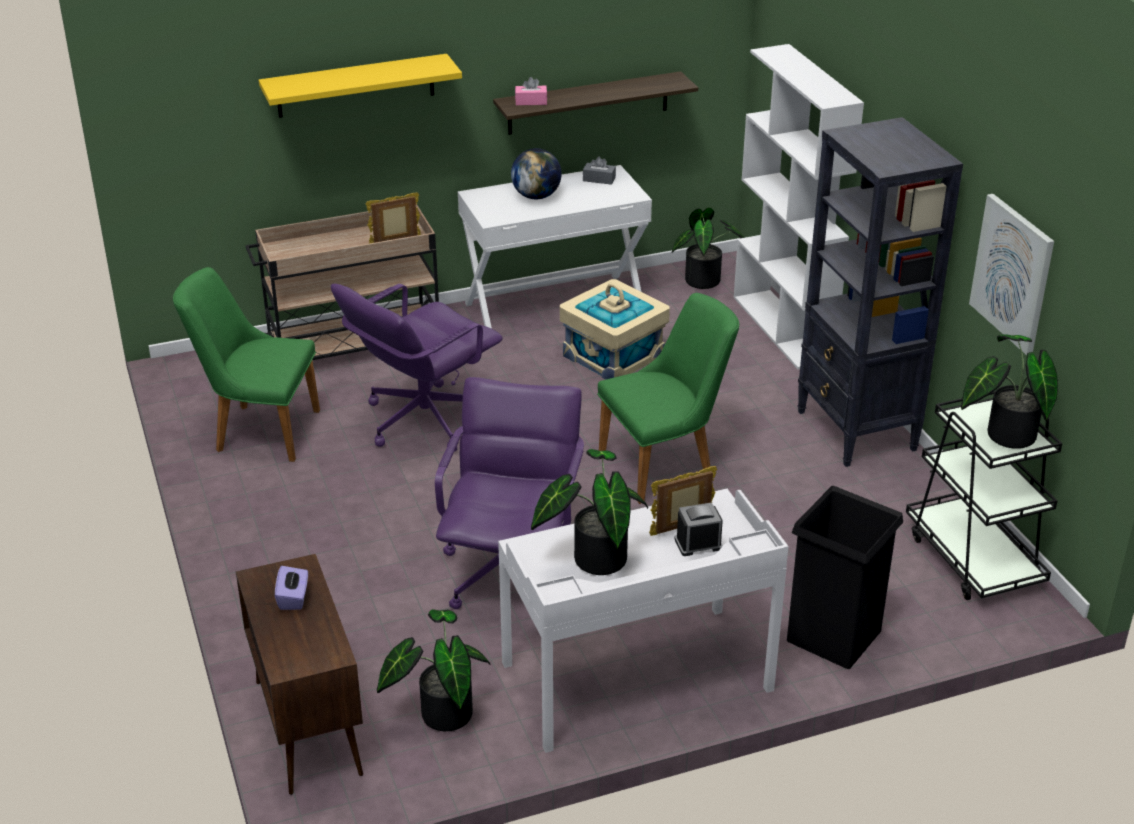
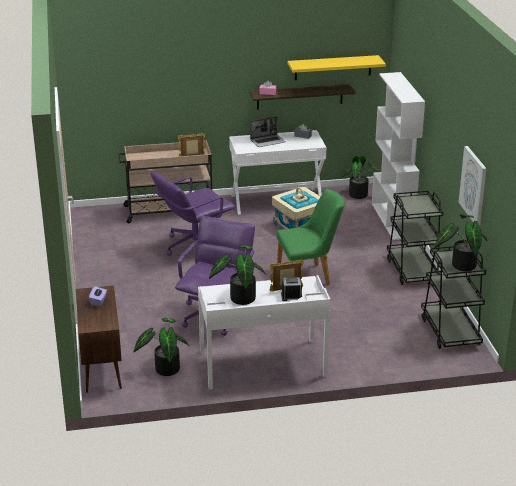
camera: 10 degrees right, 5 degrees down
green chair [173,267,320,462] -> none
yellow shelf [259,54,462,118] -> yellow shelf moved to [288,55,386,80]
globe [511,148,562,199] -> laptop [250,116,286,147]
black trash can [787,486,903,669] -> none
black bookcase [797,117,963,467] -> black cart [387,190,443,285]

